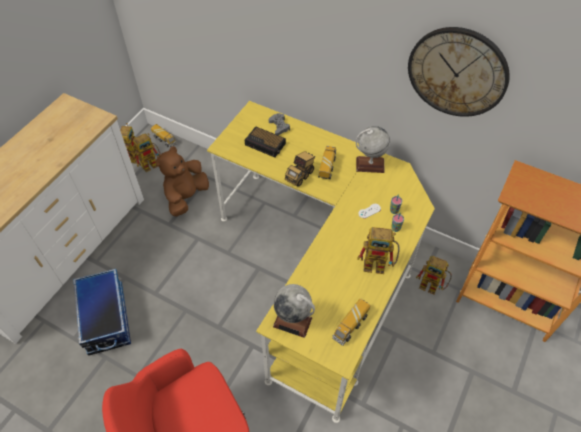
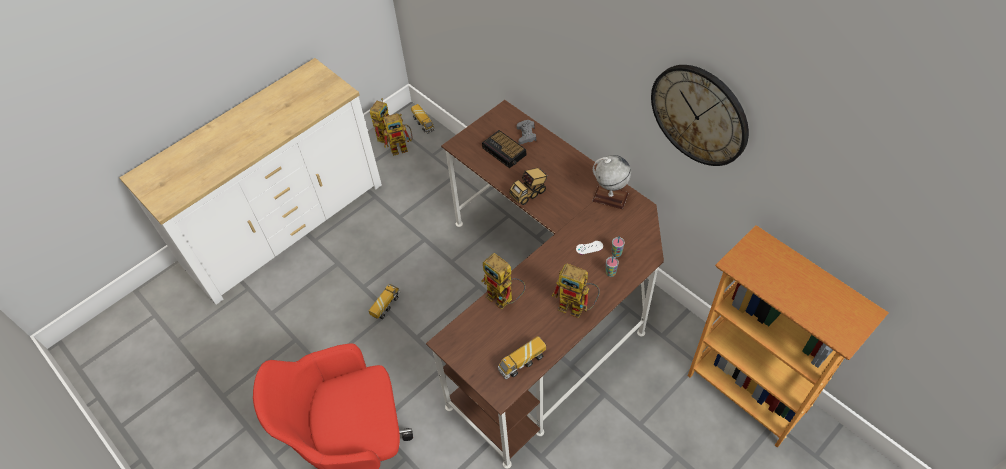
camera: 20 degrees right, 0 degrees up
storage box [73,269,131,356] -> none
brown plush toy [156,146,209,217] -> none
yellow desk [207,101,435,423] -> brown desk [426,100,664,469]
globe [273,284,315,338] -> none
toy truck [318,146,336,179] -> toy truck moved to [369,284,401,319]
toy robot [416,256,452,294] -> toy robot moved to [481,253,526,310]

